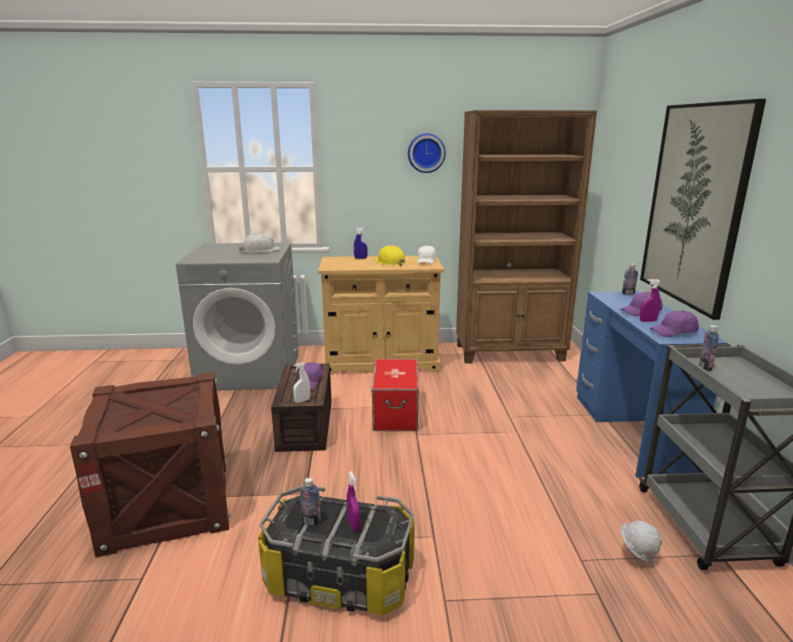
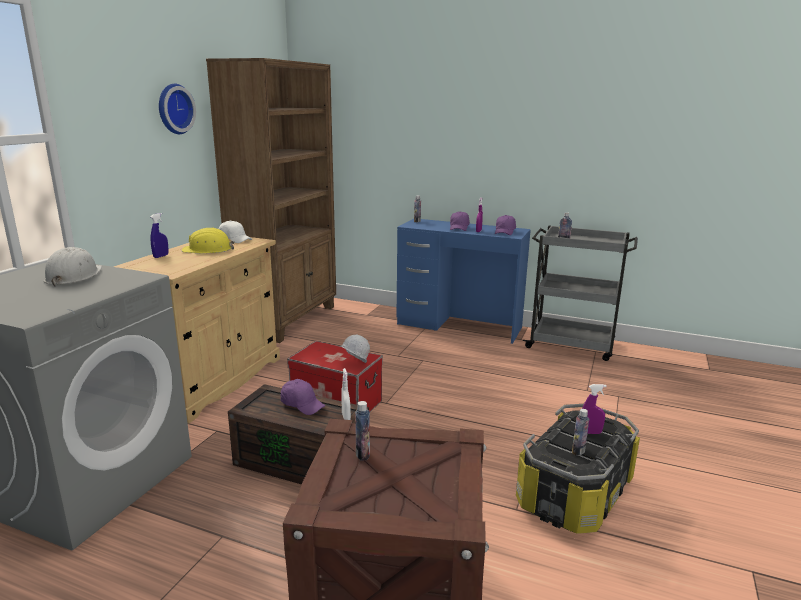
camera: 65 degrees left, 0 degrees up
white hard hat [621,521,662,563] -> white hard hat moved to [341,334,370,363]
picture [640,99,766,320] -> none
none -> bottle [355,401,370,461]

